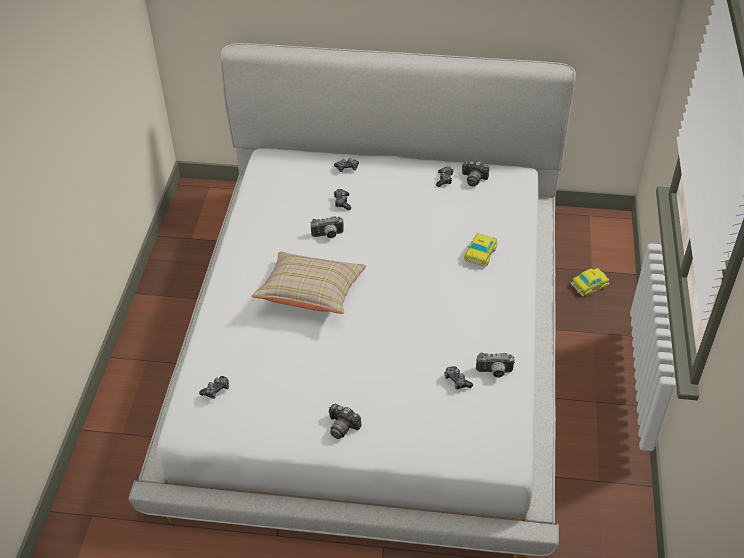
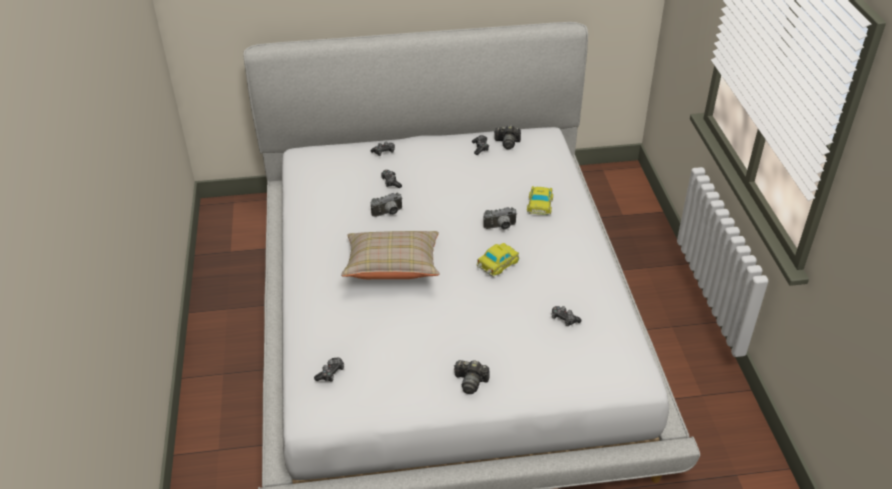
camera: 15 degrees left, 5 degrees down
camera [476,352,515,378] -> camera moved to [483,207,517,230]
toy car [571,268,609,296] -> toy car moved to [476,243,520,277]

